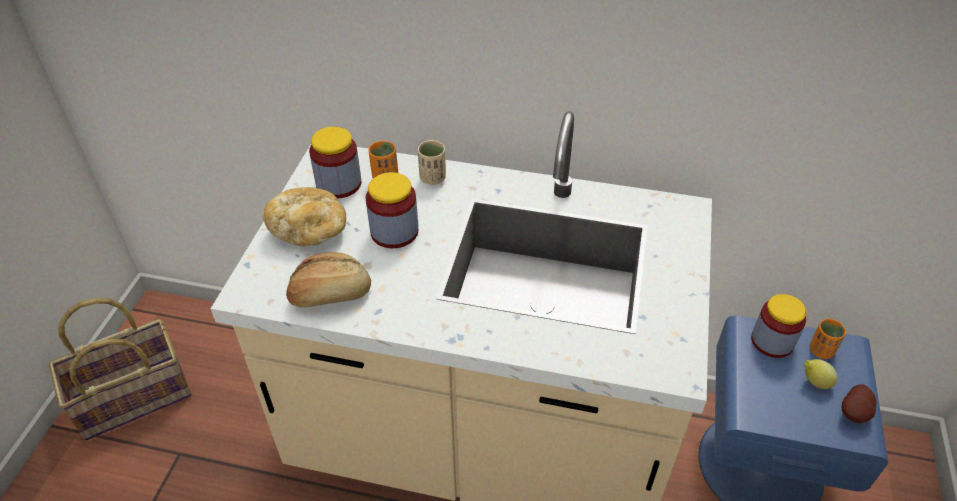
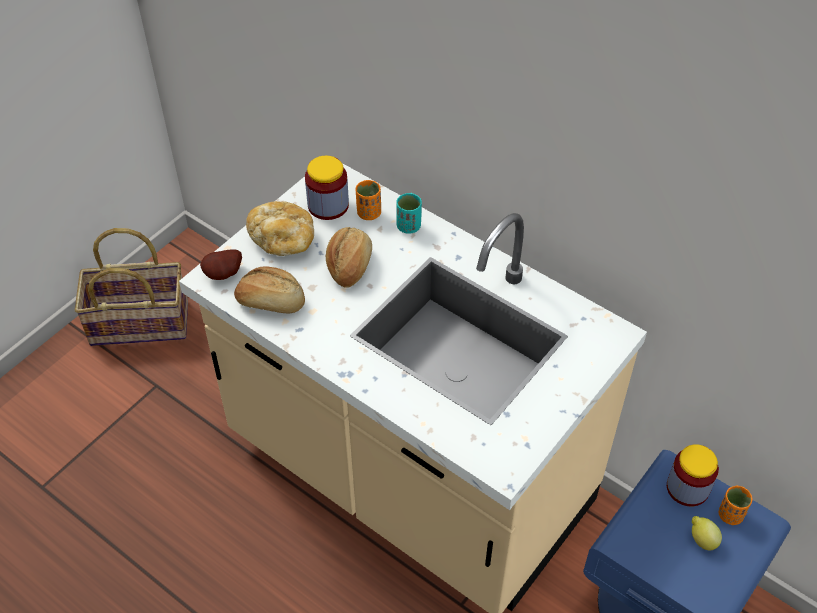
camera: 25 degrees right, 5 degrees up
jar [366,172,418,248] -> bread [326,227,372,288]
beige cup [418,140,446,185] -> turquoise cup [396,193,422,234]
potato [841,384,877,423] -> potato moved to [200,249,242,280]

